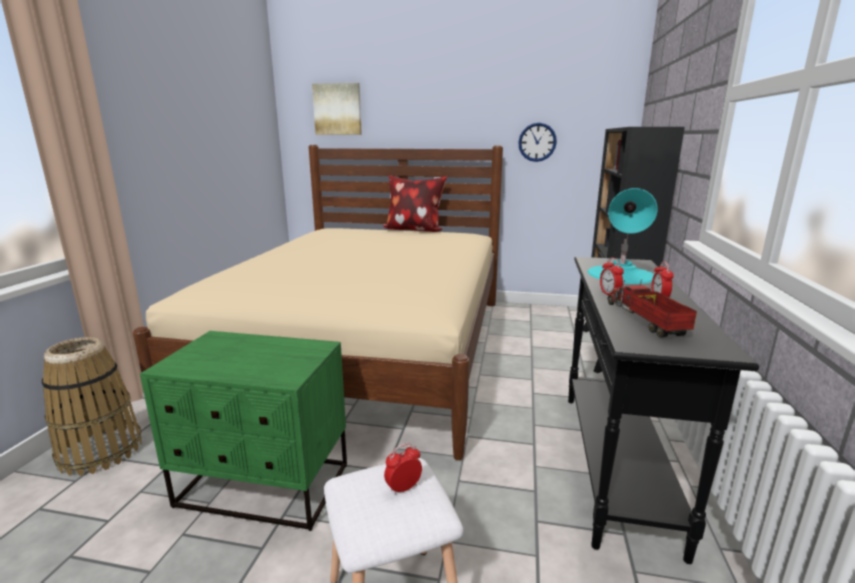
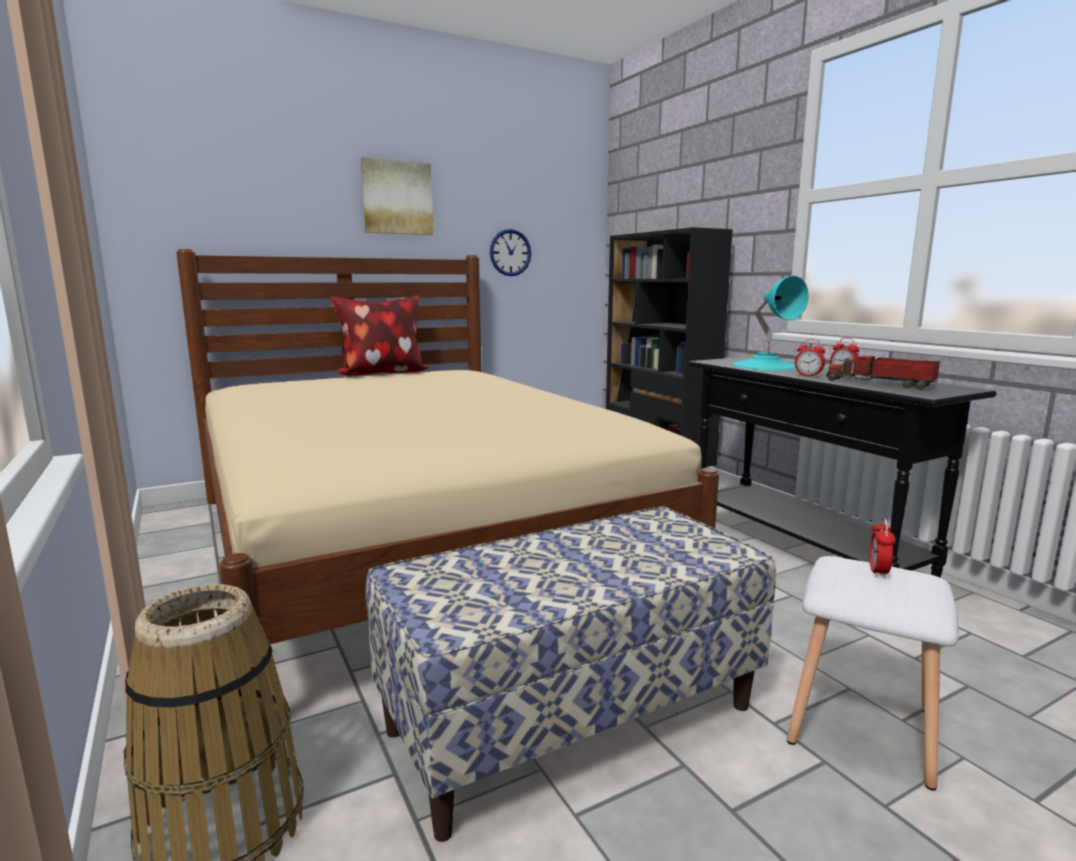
camera: 40 degrees left, 5 degrees down
green nightstand [140,331,347,531] -> bench [365,506,776,842]
picture [312,83,362,135] -> picture moved to [361,157,433,235]

